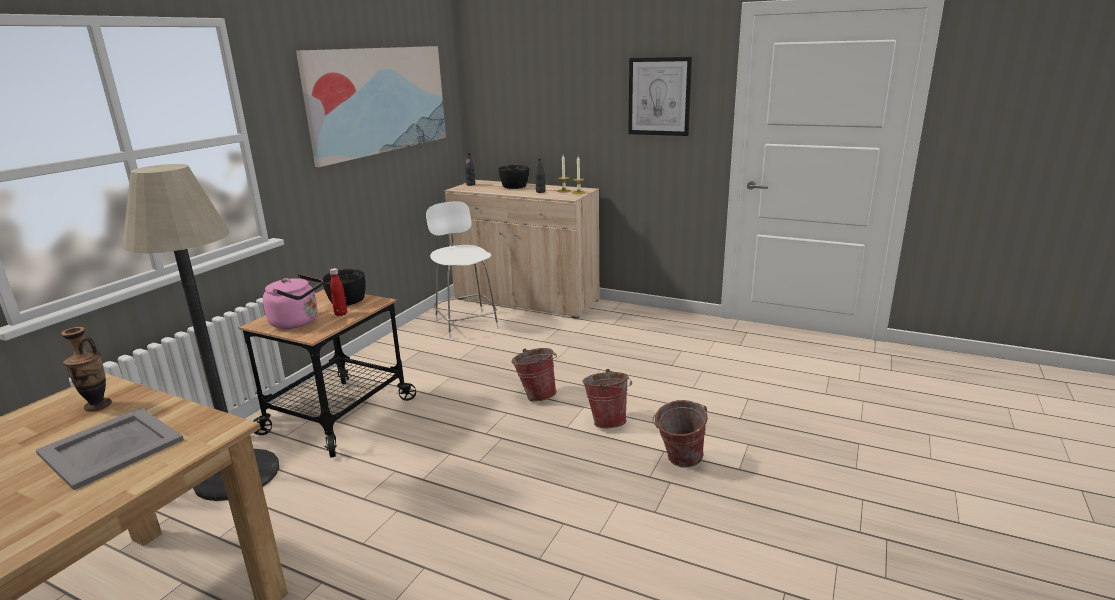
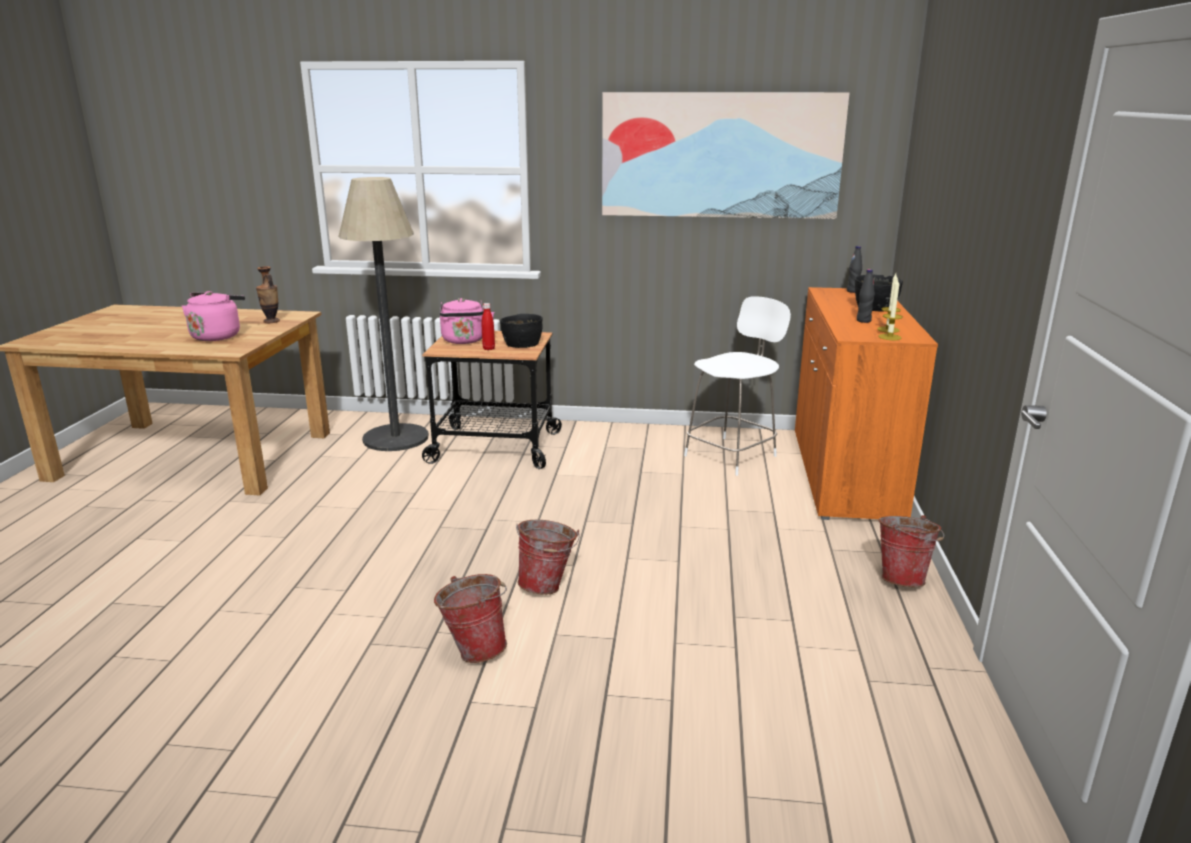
camera: 70 degrees right, 0 degrees up
grey tray [36,408,184,490] -> pink kettle [182,291,245,341]
beige cabinet [445,180,600,319] -> orange cabinet [795,287,938,520]
bucket [512,348,557,401] -> bucket moved to [878,515,944,587]
picture [628,57,692,136] -> none

